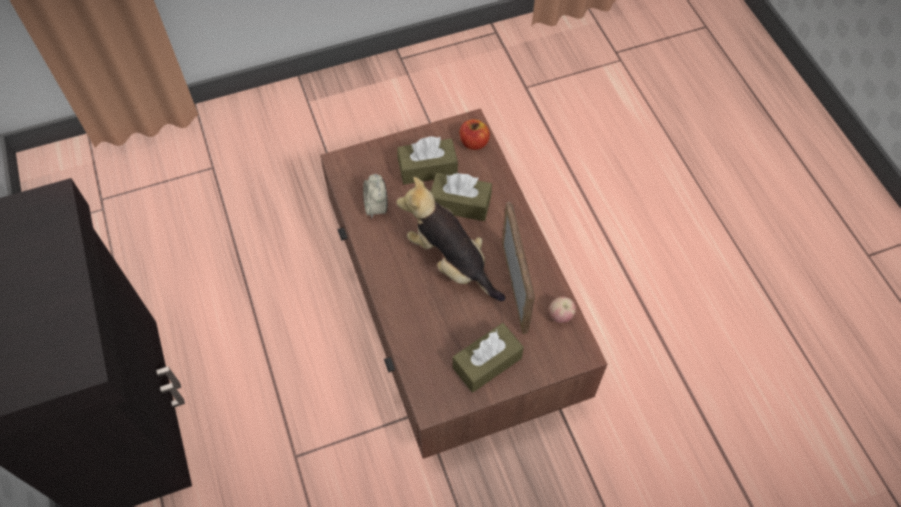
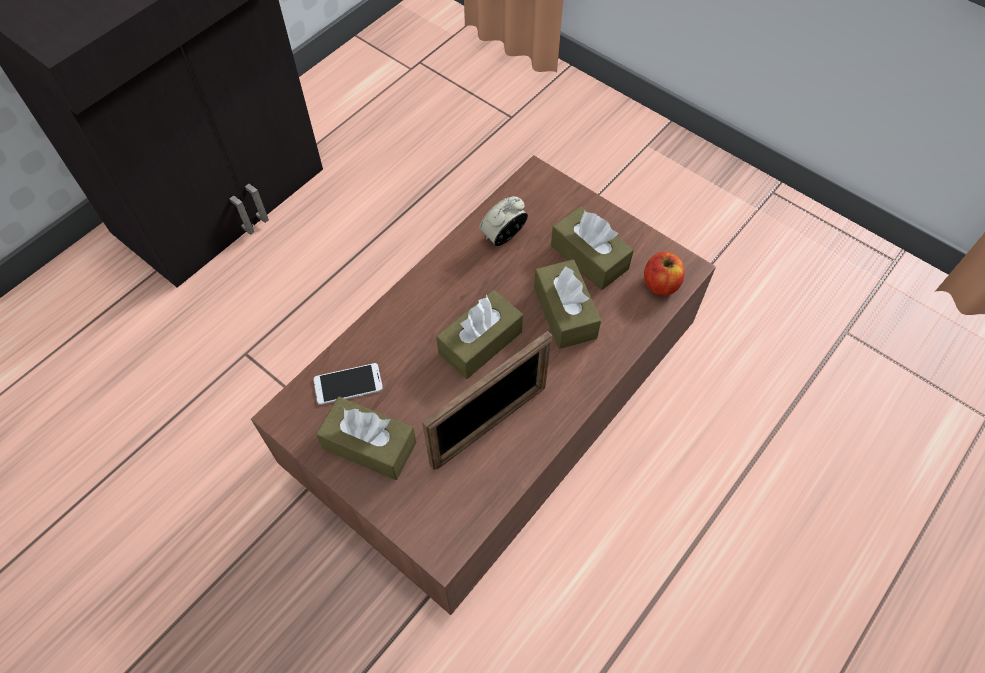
camera: 60 degrees right, 0 degrees up
plush toy [396,177,505,301] -> brown tissue box [436,290,523,379]
apple [549,296,576,323] -> none
none -> phone [313,363,383,405]

